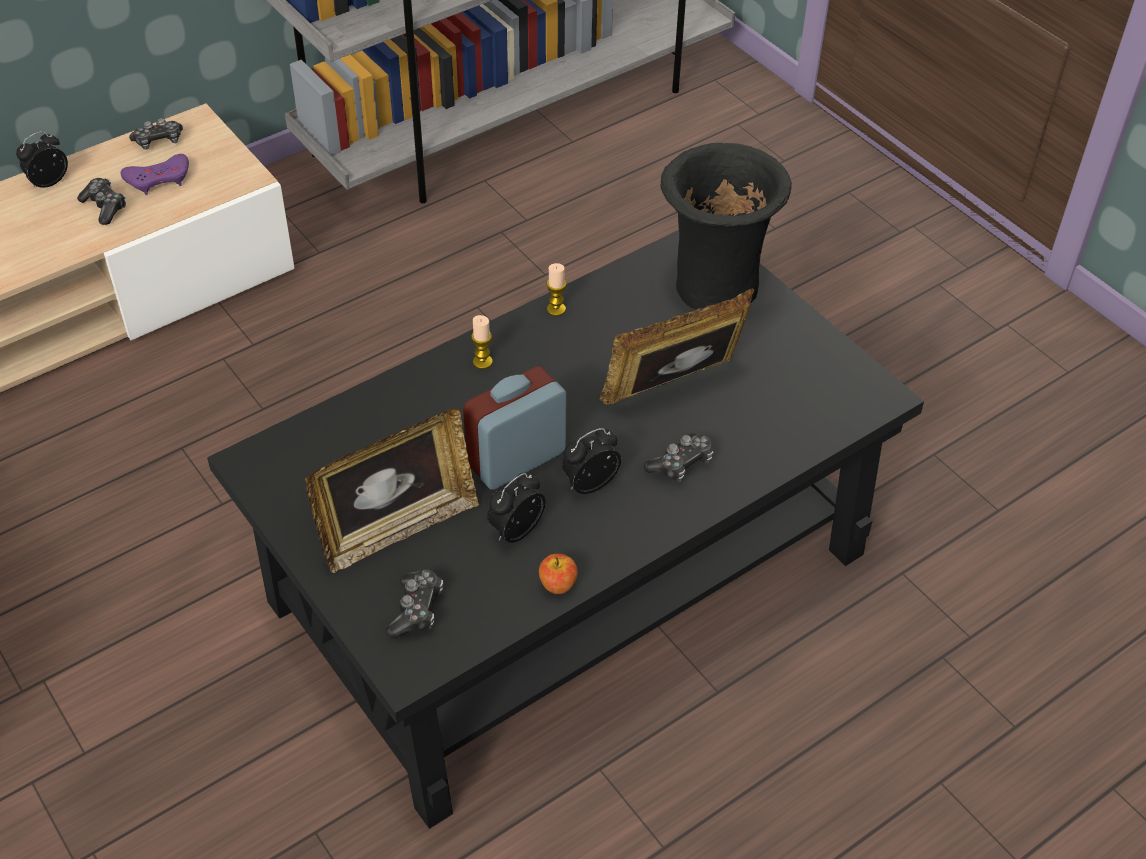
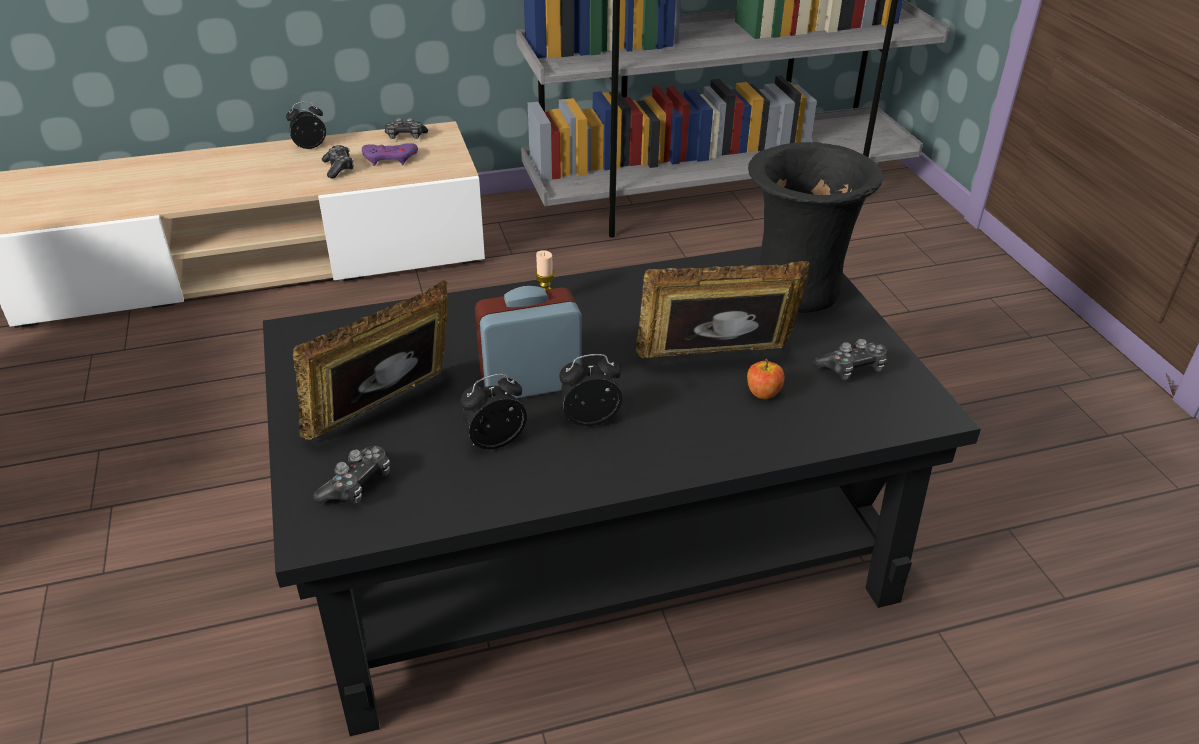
camera: 20 degrees right, 10 degrees down
picture frame [305,408,479,573] -> picture frame turned 150 degrees clockwise [293,280,448,440]
apple [539,554,578,594] -> apple moved to [747,359,785,399]
candle [547,263,566,316] -> none
game controller [644,433,714,482] -> game controller moved to [814,339,887,379]

